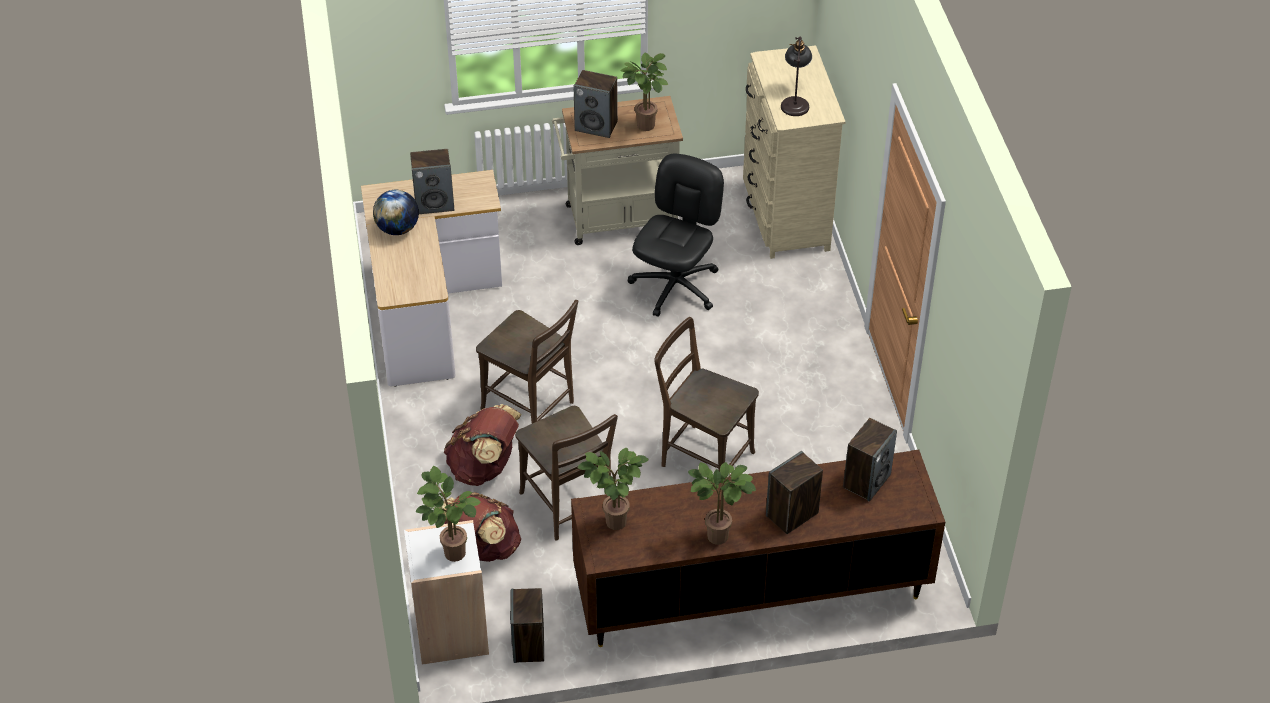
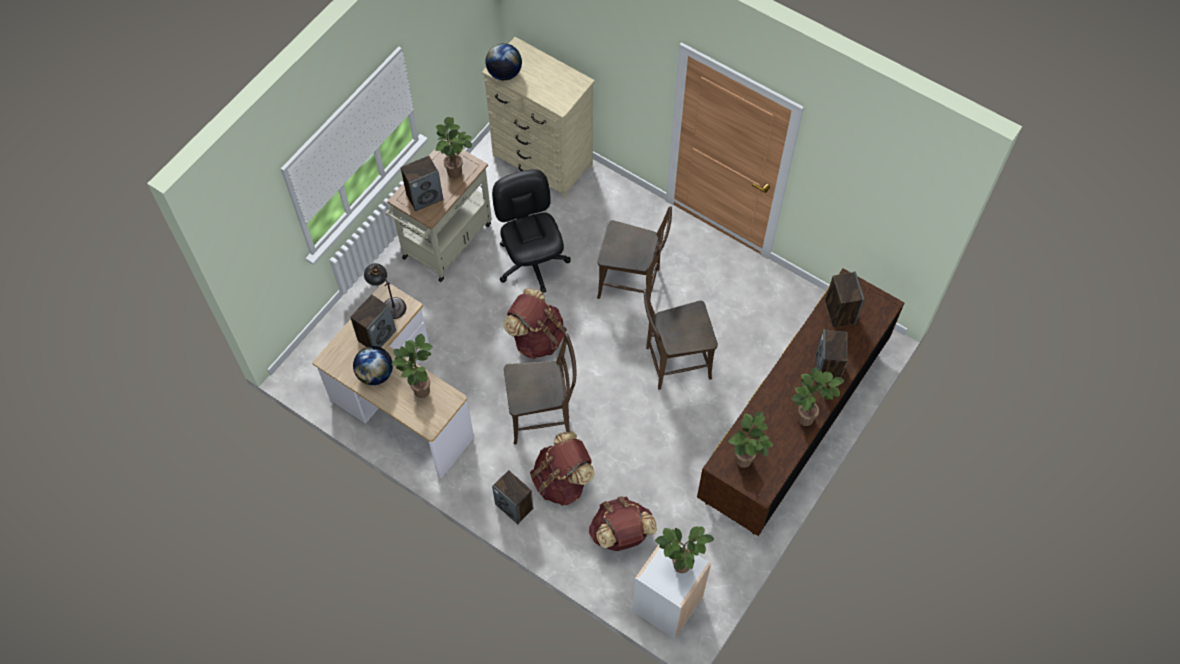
camera: 45 degrees left, 15 degrees up
speaker [510,588,544,663] -> speaker moved to [492,470,533,524]
brown chair [515,406,618,541] -> brown chair moved to [597,206,672,300]
grey table lamp [781,37,812,116] -> grey table lamp moved to [364,263,406,319]
none -> potted plant [392,334,433,398]
none -> globe [486,43,522,80]
none -> brown backpack [503,288,567,359]

